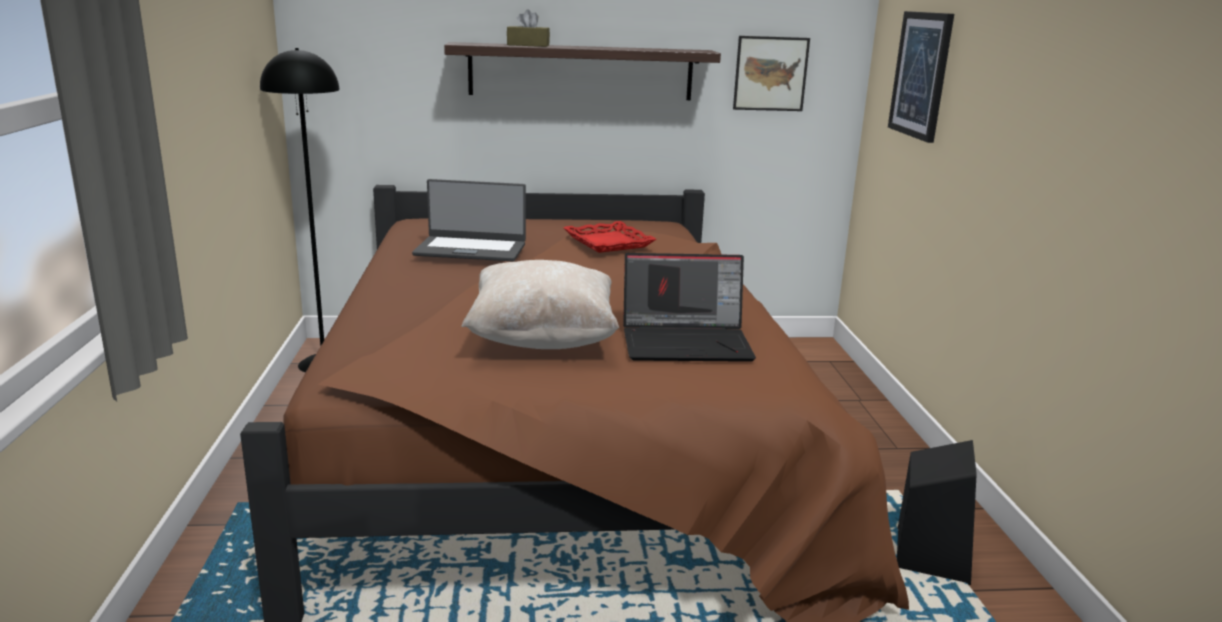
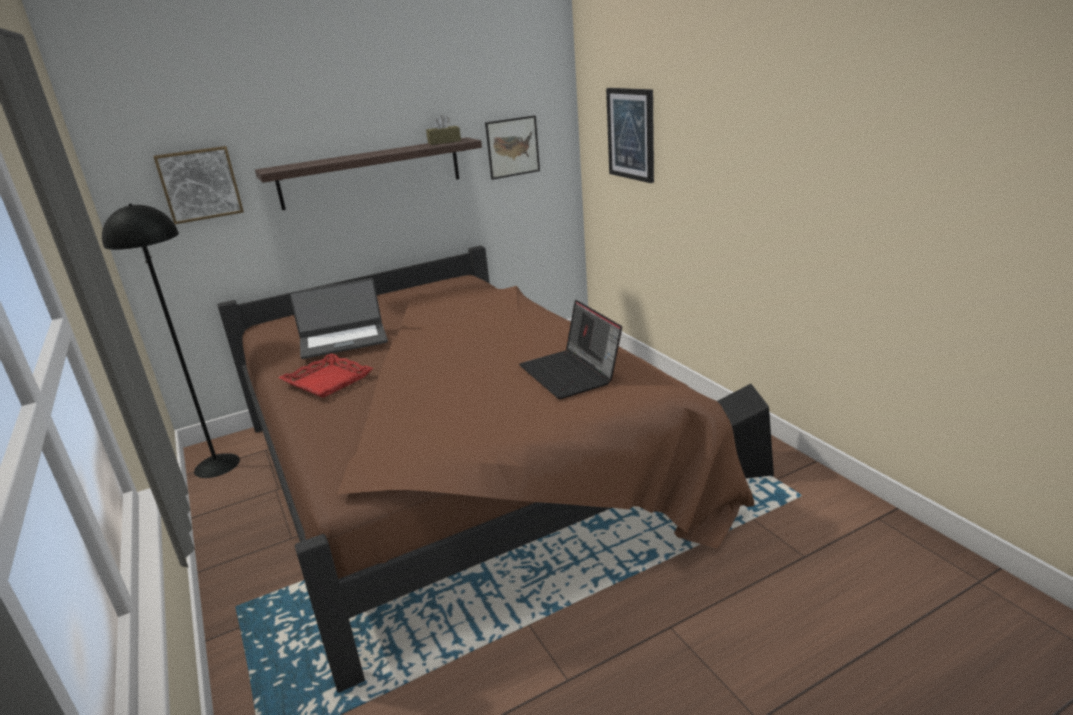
camera: 20 degrees left, 5 degrees up
beige pillow [461,260,619,349] -> none
brown tissue box [507,10,550,47] -> brown tissue box moved to [426,115,461,145]
red tray [563,221,656,253] -> red tray moved to [279,353,373,398]
laptop [623,253,756,362] -> laptop turned 90 degrees clockwise [519,300,622,399]
none -> picture [153,146,244,224]

